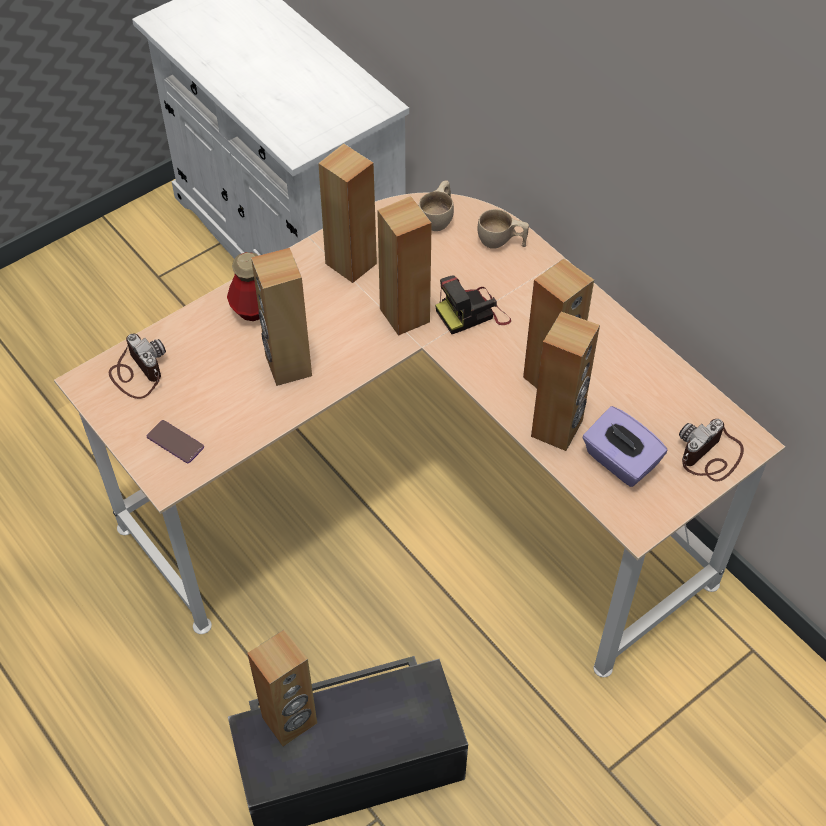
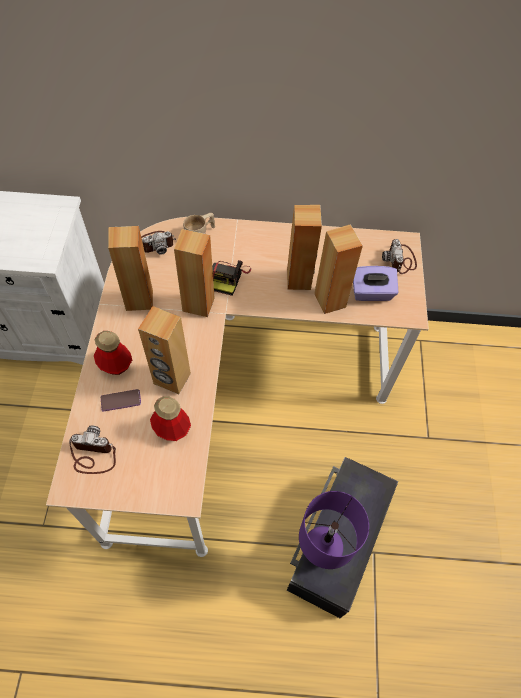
camera: 50 degrees left, 5 degrees up
phone [147,420,204,463] -> phone moved to [101,389,141,412]
brown speaker [247,630,317,746] -> purple table lamp [299,491,369,569]
beige cup [419,180,454,231] -> camera [141,231,176,255]
none -> bottle [150,396,191,441]

